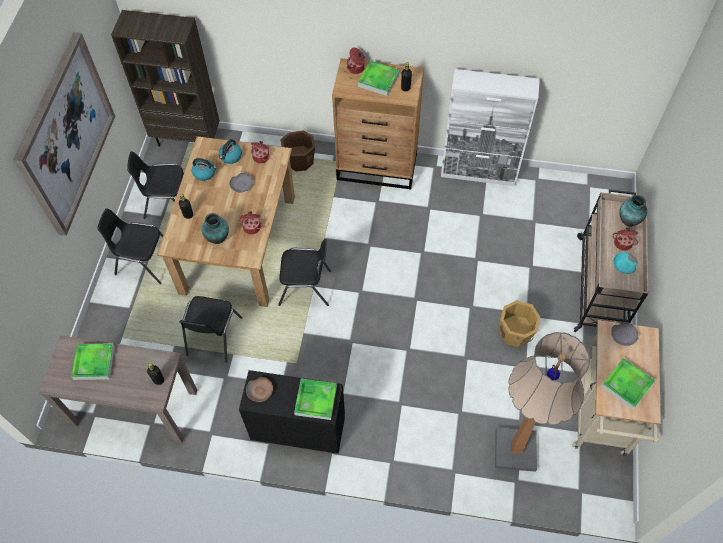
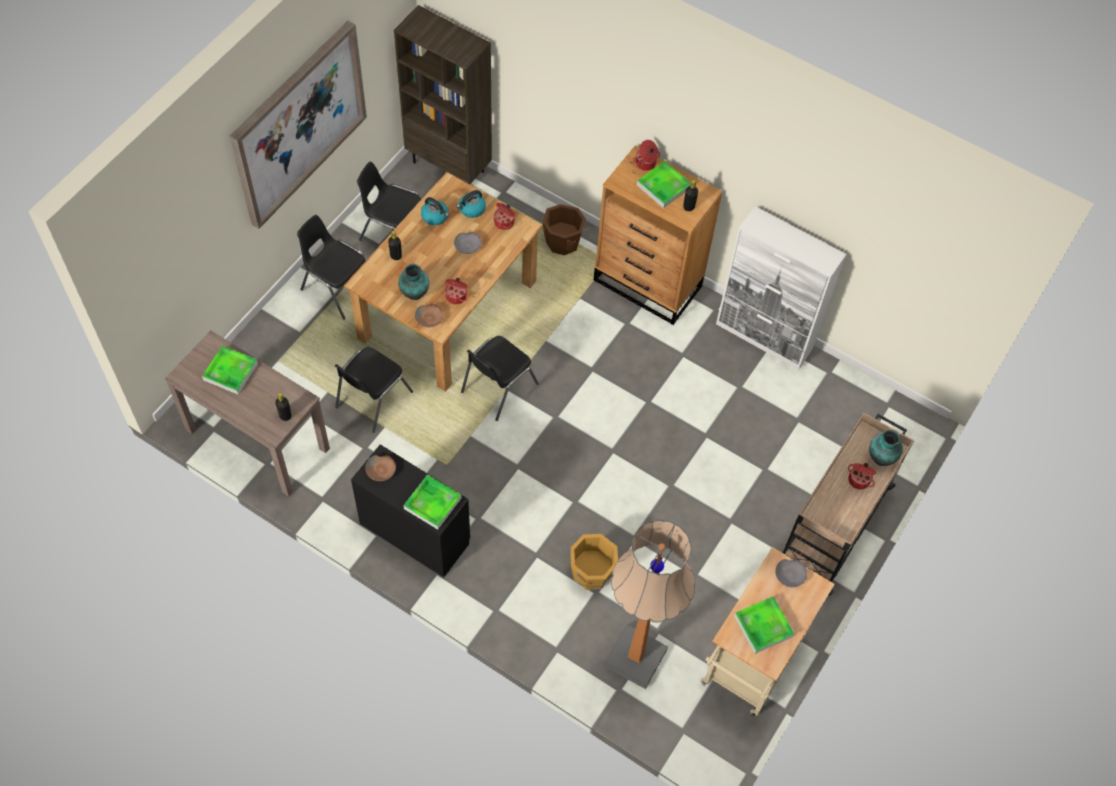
camera: 20 degrees right, 0 degrees up
black chair [278,239,331,306] -> black chair turned 105 degrees clockwise [461,336,539,421]
orange bucket [500,300,540,347] -> orange bucket moved to [570,534,618,590]
turquoise bowl [613,252,638,274] -> none
none -> brown bowl [415,304,443,327]

